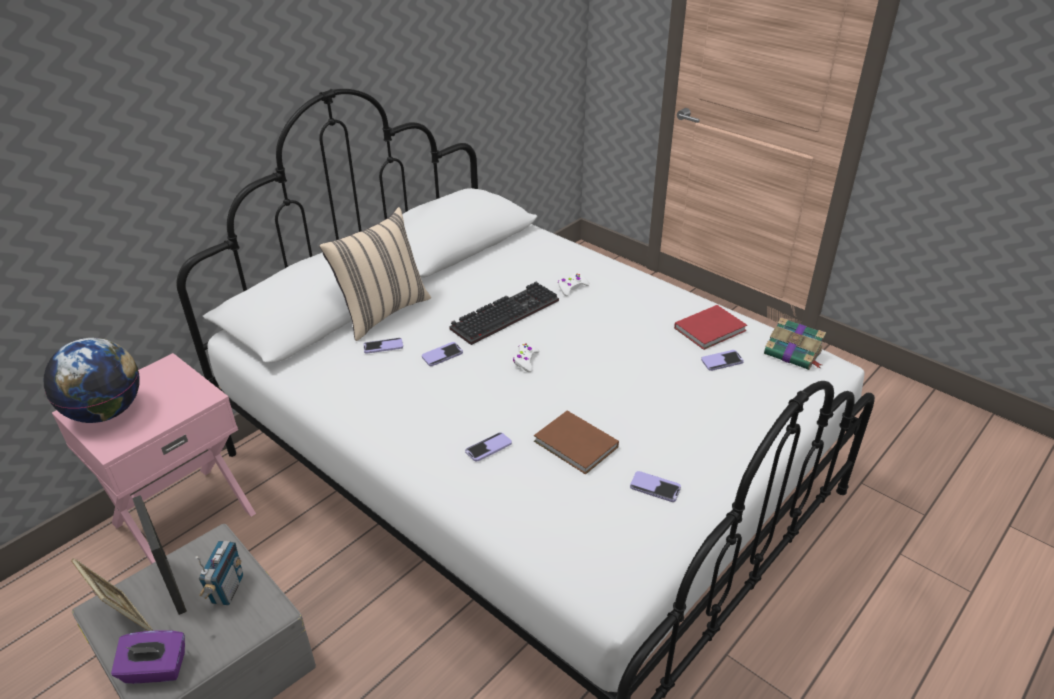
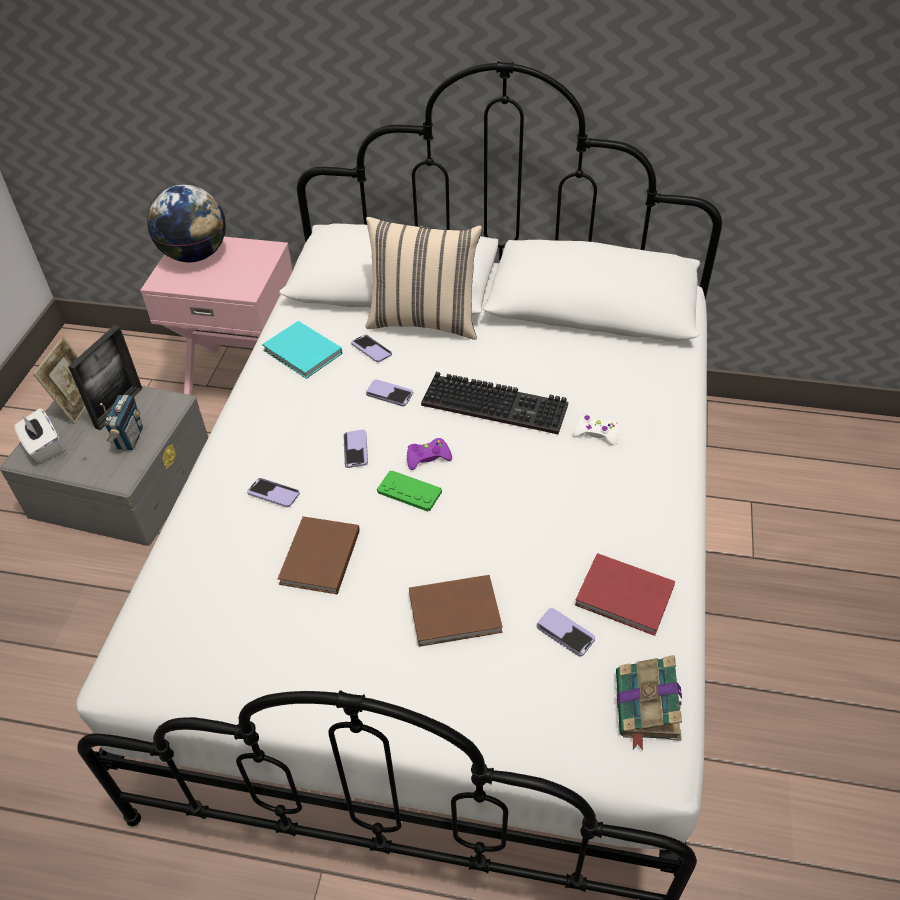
camera: 60 degrees right, 10 degrees up
purple tissue box [111,630,185,684] -> white tissue box [14,408,63,463]
radio [195,541,243,605] -> radio turned 60 degrees counterclockwise [100,395,143,451]
white game controller [513,343,540,372] -> purple game controller [407,438,452,470]
phone [630,471,681,502] -> phone moved to [343,430,368,468]
none -> turquoise book [262,321,342,379]
none -> green game controller [377,470,442,512]
none -> brown book [409,575,503,647]

